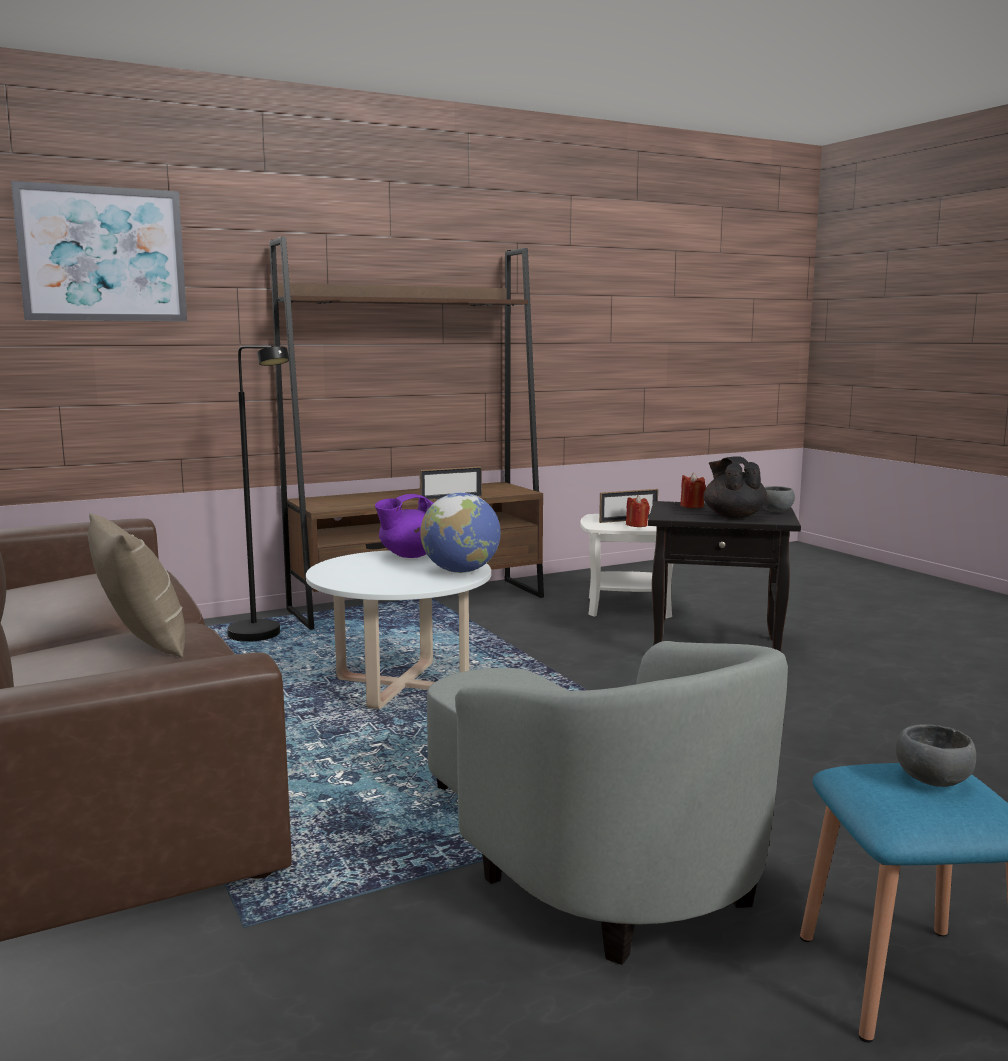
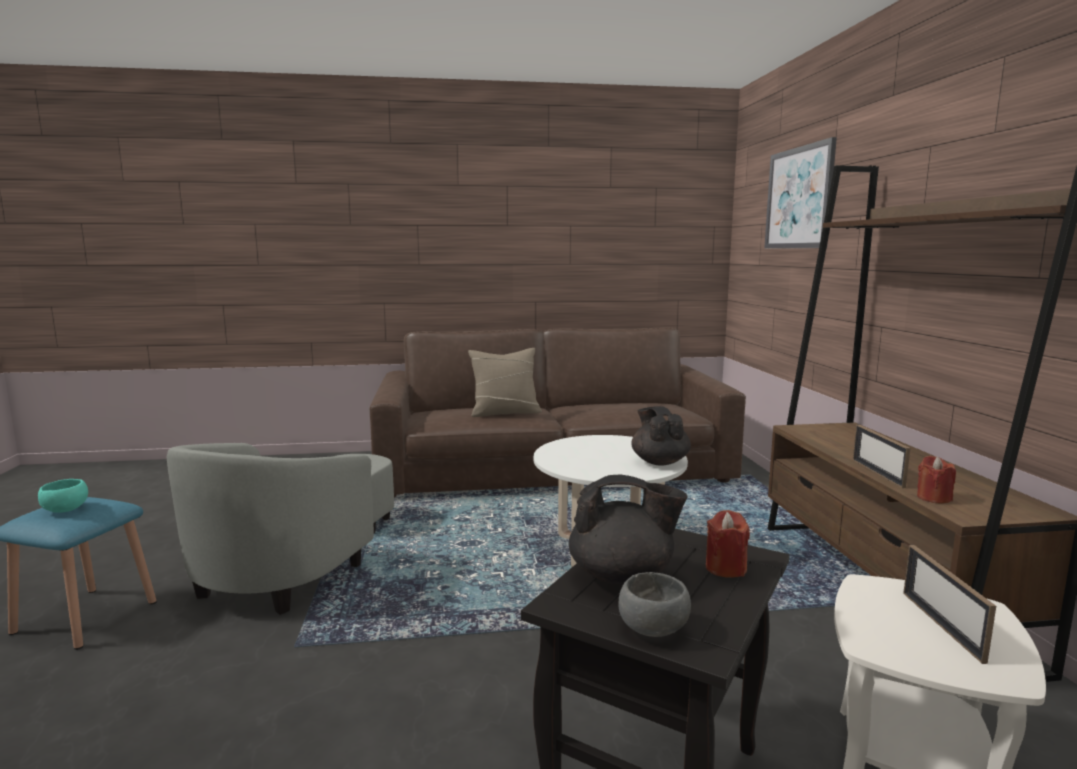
camera: 110 degrees right, 0 degrees up
black floor lamp [227,346,289,642] -> none
purple teapot [375,494,433,558] -> black teapot [631,406,691,466]
globe [420,493,501,573] -> none
grey armchair [427,641,788,965] -> grey armchair turned 60 degrees counterclockwise [167,443,394,615]
red candle [626,495,650,527] -> red candle moved to [917,456,956,503]
grey bowl [896,724,976,787] -> turquoise bowl [38,479,88,513]

